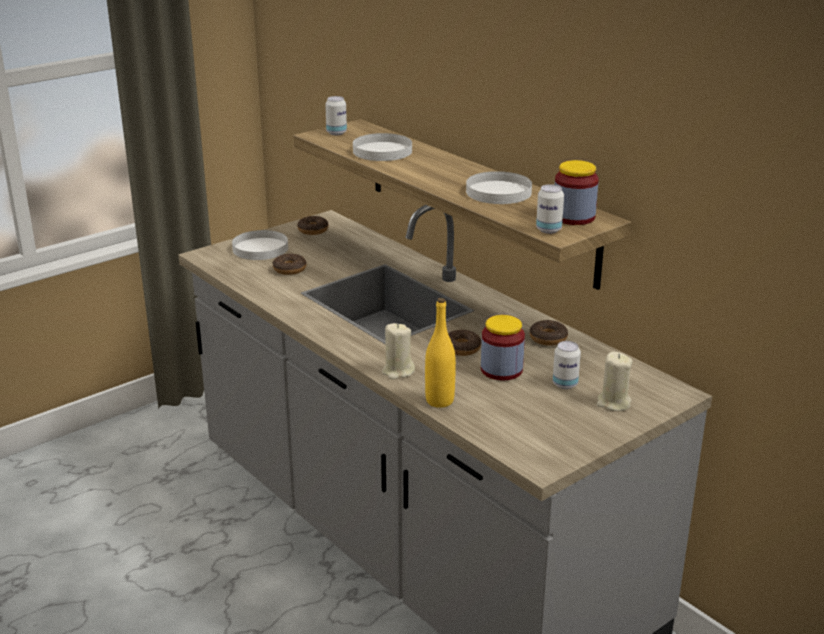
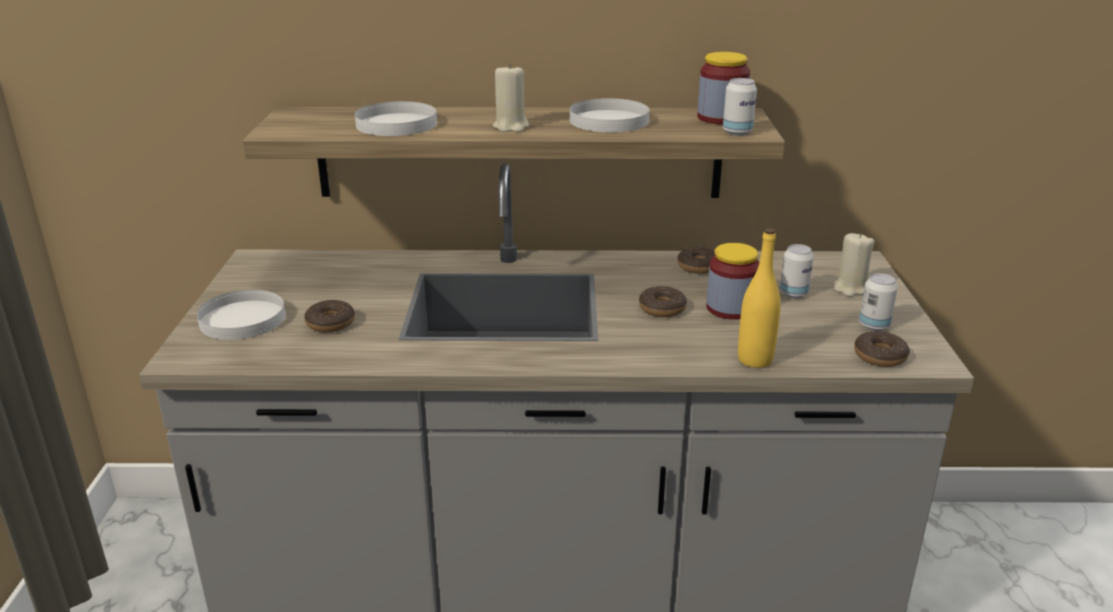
camera: 50 degrees left, 0 degrees up
donut [297,216,329,235] -> donut moved to [854,331,910,367]
can [325,96,347,135] -> can moved to [859,273,898,331]
beige candle [382,323,415,380] -> beige candle moved to [493,63,529,132]

